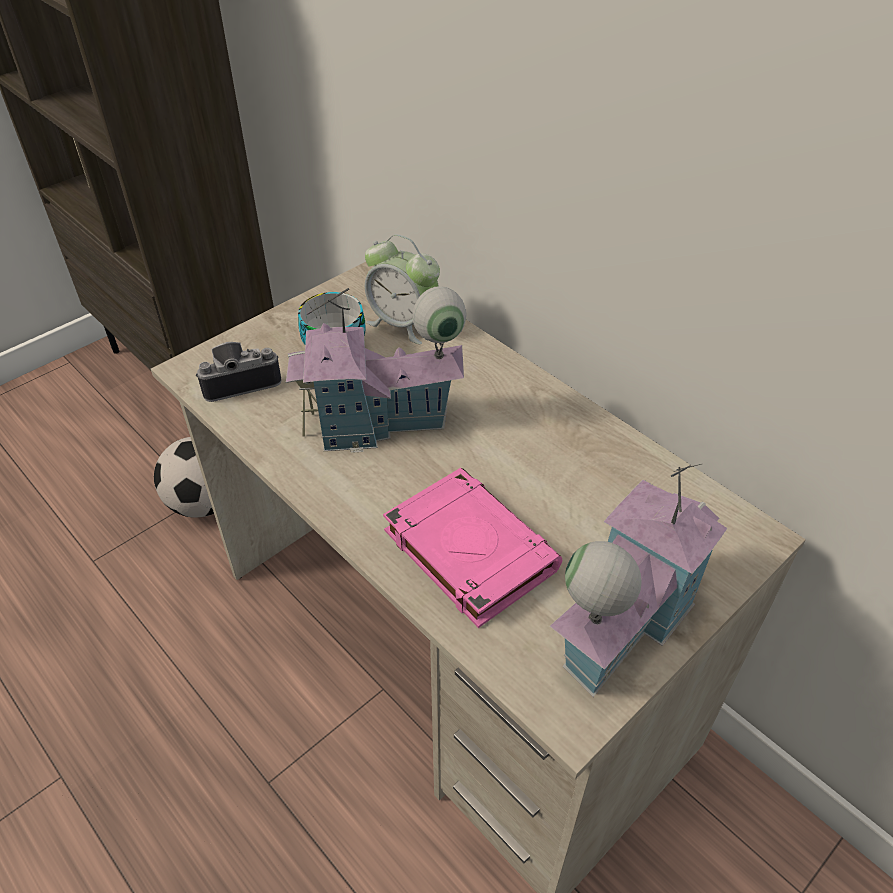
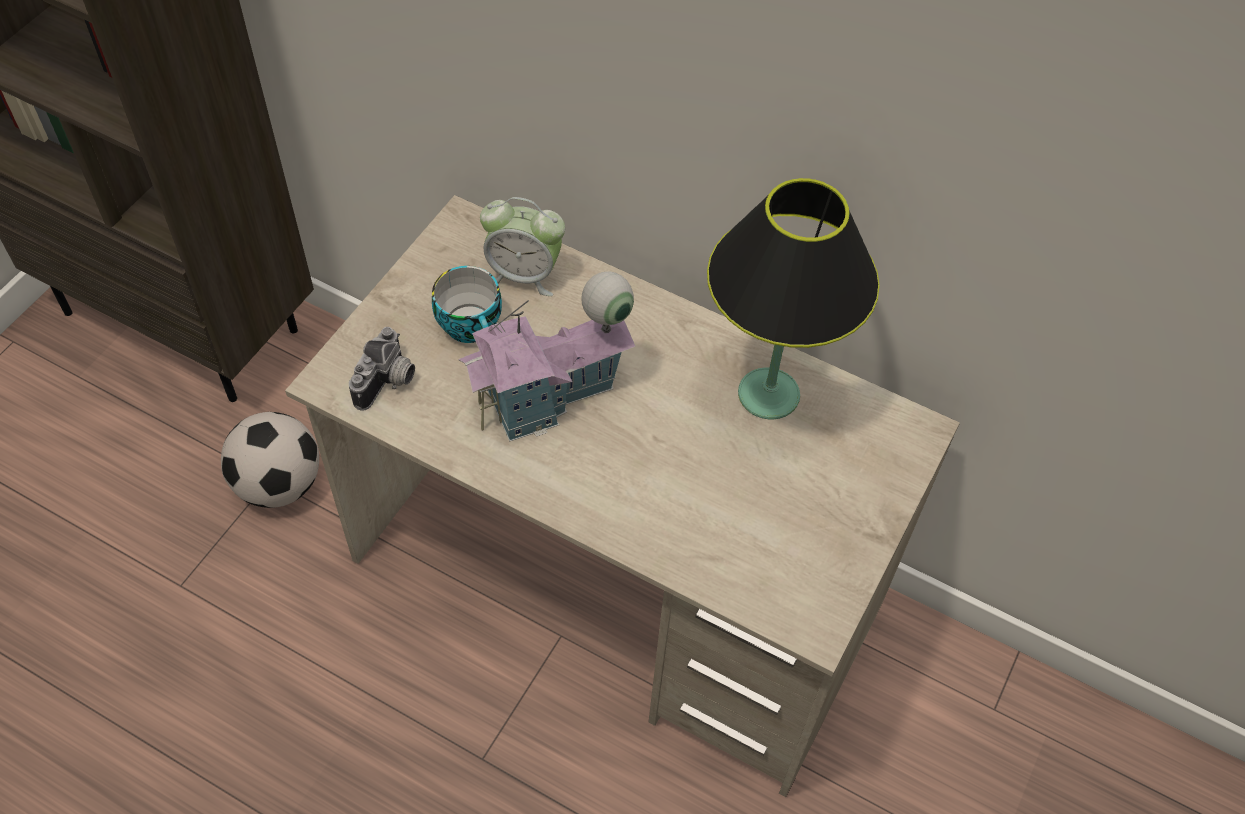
camera: 20 degrees left, 10 degrees up
camera [196,342,282,402] -> camera turned 150 degrees clockwise [349,327,415,411]
pink book [383,468,562,628] -> none
toy house [550,464,728,697] -> none
none -> black table lamp [707,178,880,419]

